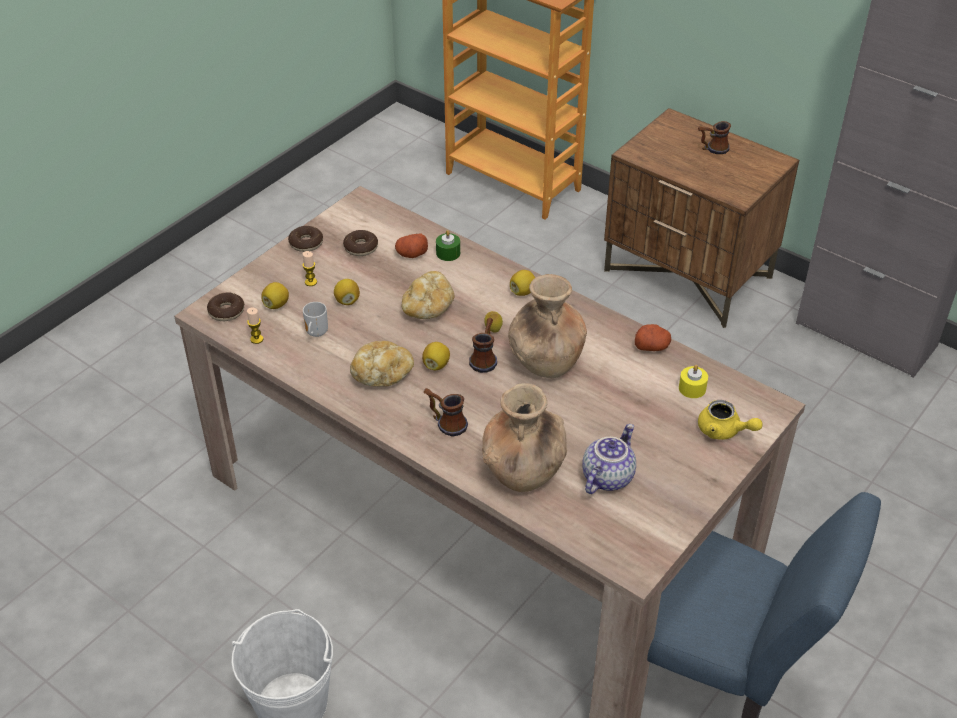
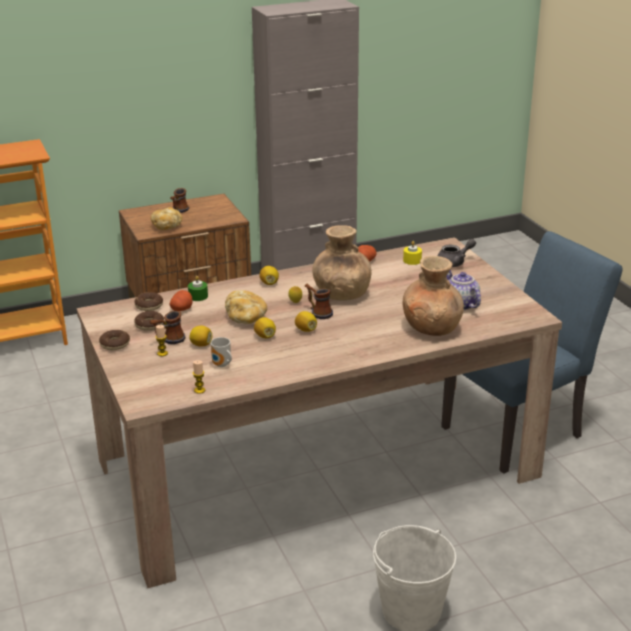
camera: 60 degrees left, 15 degrees down
donut [207,292,244,321] -> donut moved to [134,292,163,311]
lemon [262,282,289,309] -> lemon moved to [254,317,276,338]
bread [350,341,414,387] -> bread moved to [150,207,183,230]
mug [424,388,468,437] -> mug moved to [149,311,185,344]
yellow teapot [698,400,763,440] -> grey teapot [437,239,476,267]

